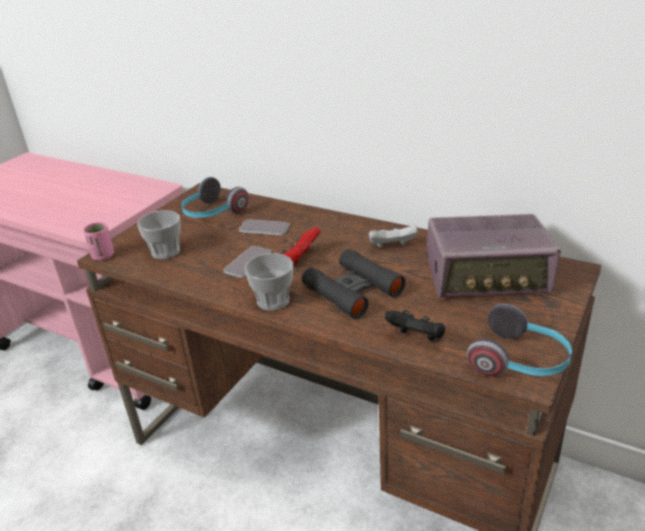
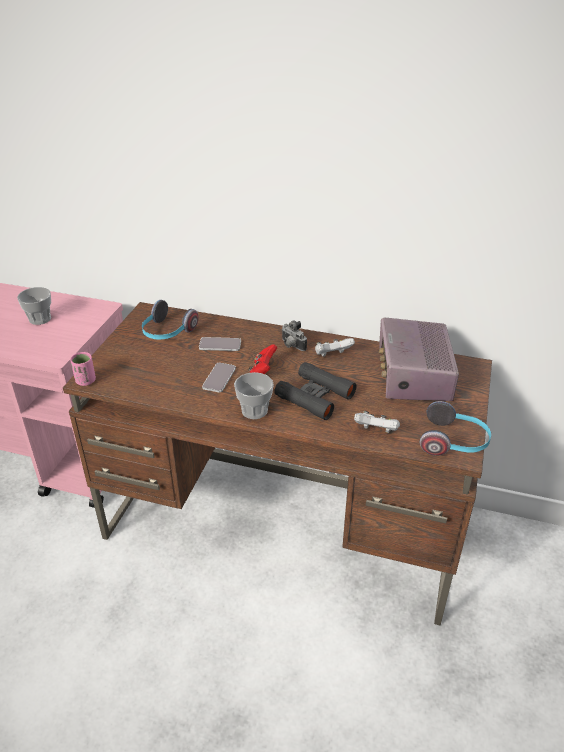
camera: 15 degrees left, 5 degrees up
cup [137,210,181,259] -> cup moved to [17,287,51,325]
black game controller [385,310,445,341] -> white game controller [354,411,400,433]
radio [426,214,561,298] -> radio turned 105 degrees clockwise [379,317,459,401]
none -> camera [282,320,307,351]

